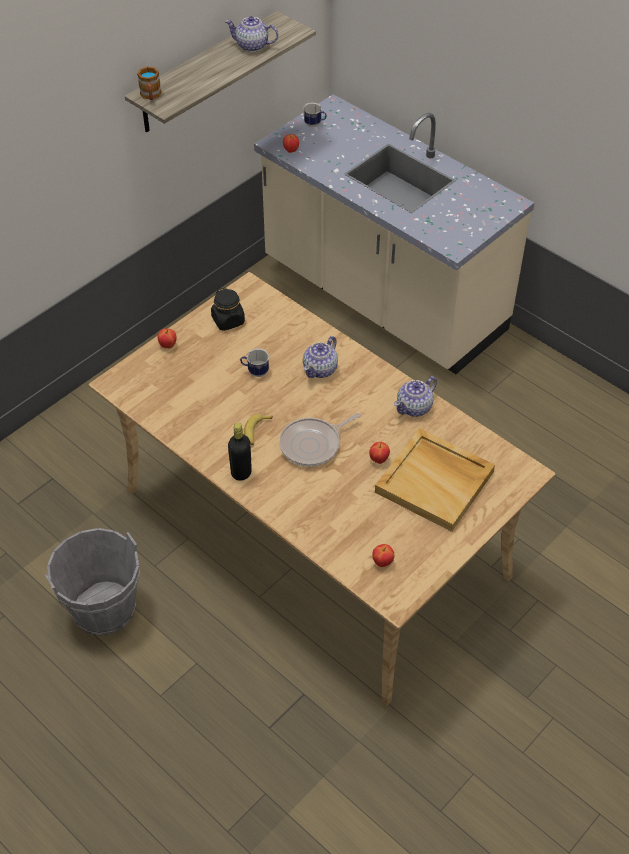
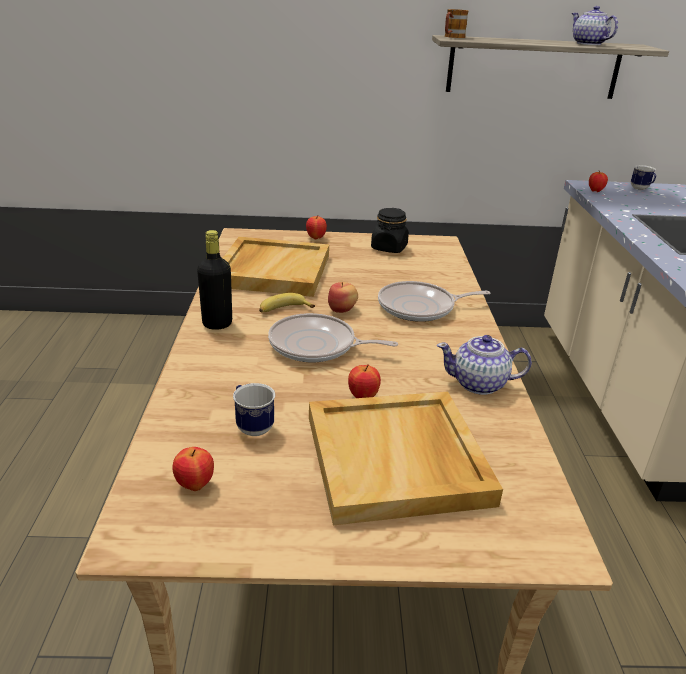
camera: 45 degrees right, 20 degrees down
grey bucket [45,528,140,636] -> none
mug [240,348,269,377] -> mug moved to [233,383,275,436]
teapot [303,336,338,378] -> frying pan [378,281,490,322]
none -> beige tray [223,237,329,297]
none -> apple [328,282,358,313]

